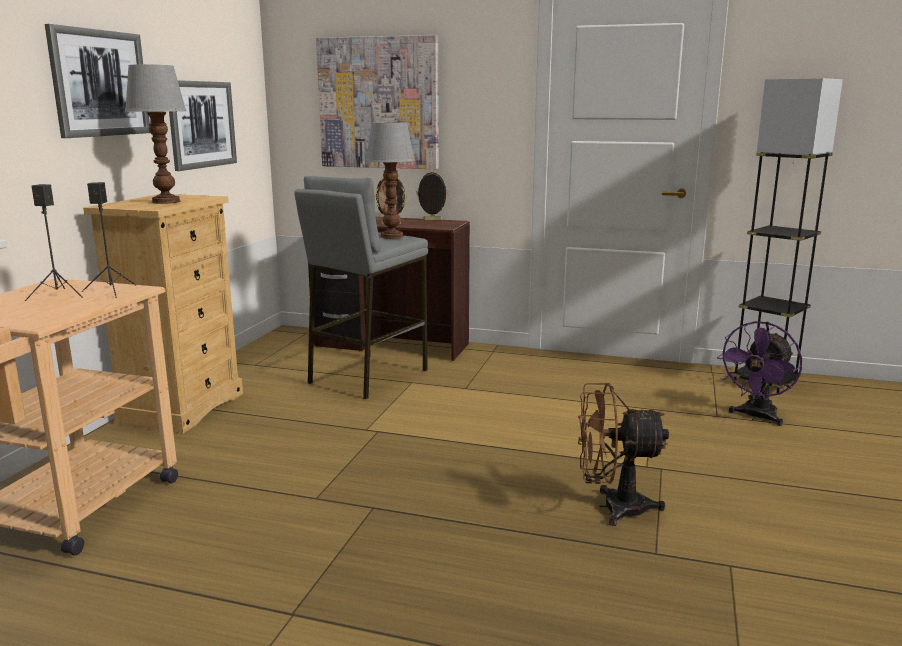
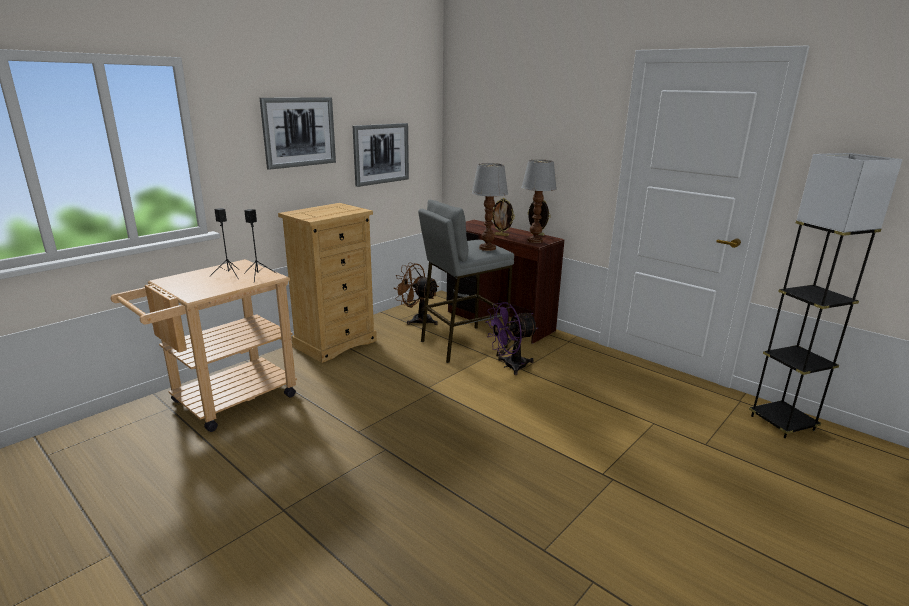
camera: 25 degrees right, 5 degrees up
table lamp [125,64,187,204] -> table lamp moved to [521,159,557,243]
picture [316,35,439,169] -> none
brown fan [578,383,669,526] -> brown fan moved to [393,263,439,325]
purple fan [717,321,802,426] -> purple fan moved to [485,302,538,375]

